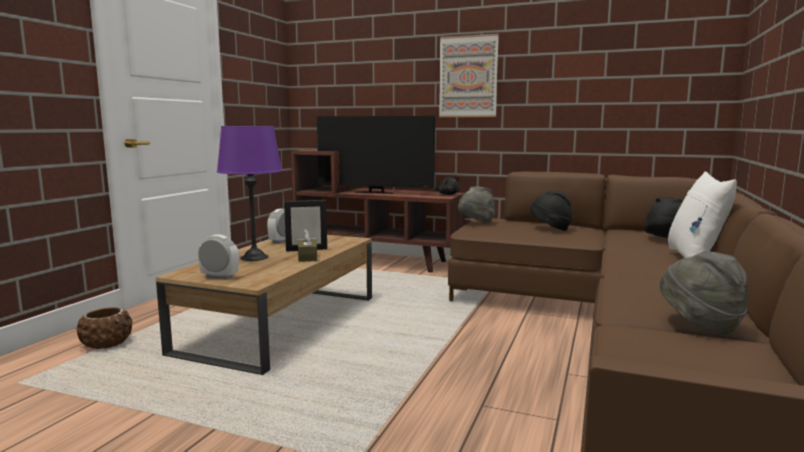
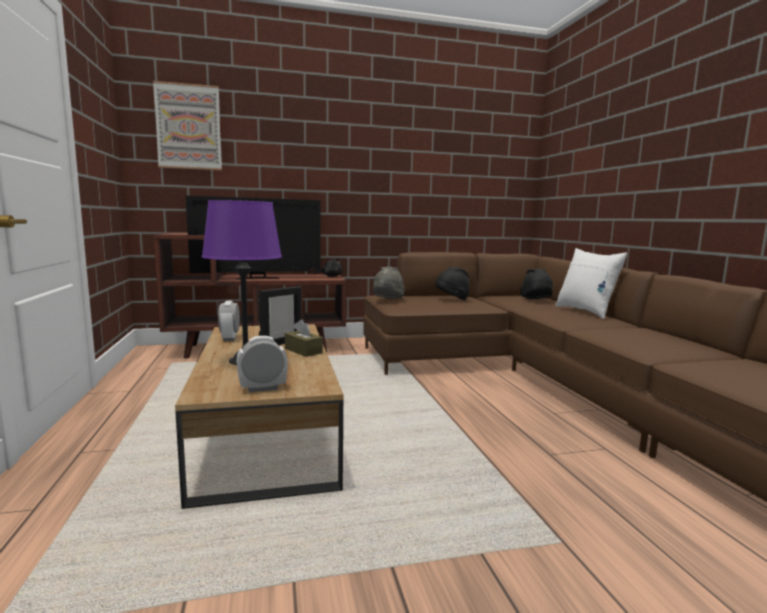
camera: 35 degrees left, 0 degrees up
brown planter [77,307,132,349] -> none
picture [439,34,499,117] -> picture moved to [153,81,222,170]
grey hat [660,251,748,335] -> none

